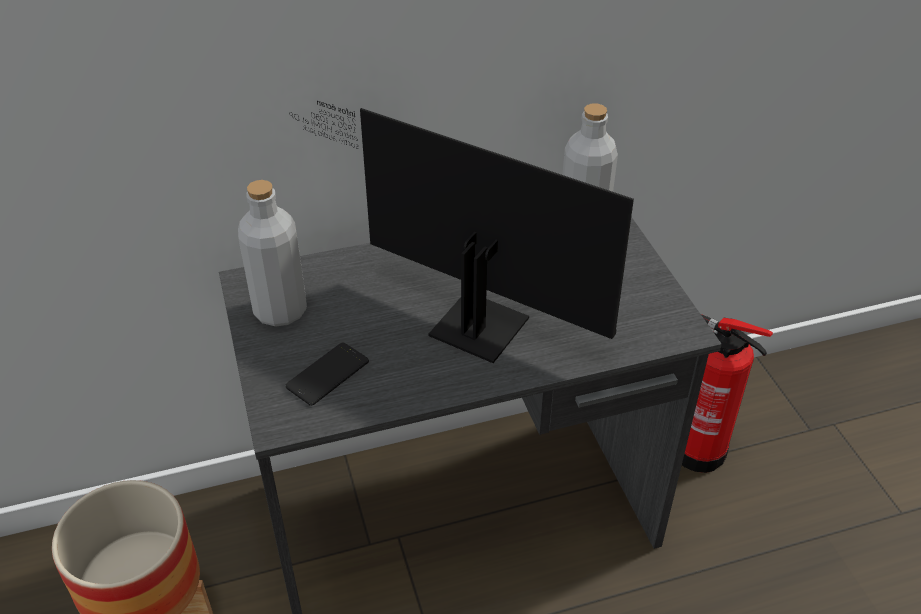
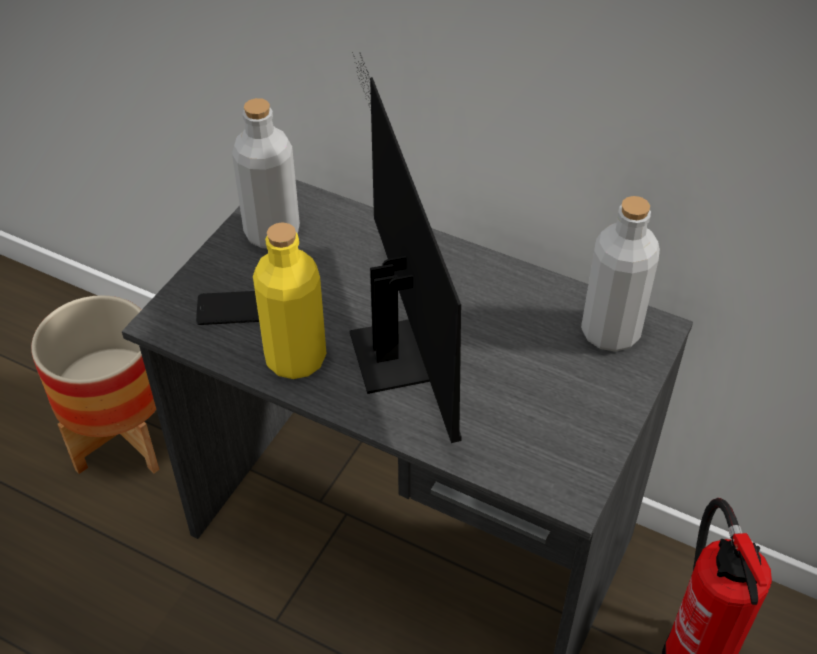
camera: 45 degrees right, 5 degrees up
none -> yellow bottle [253,222,327,379]

